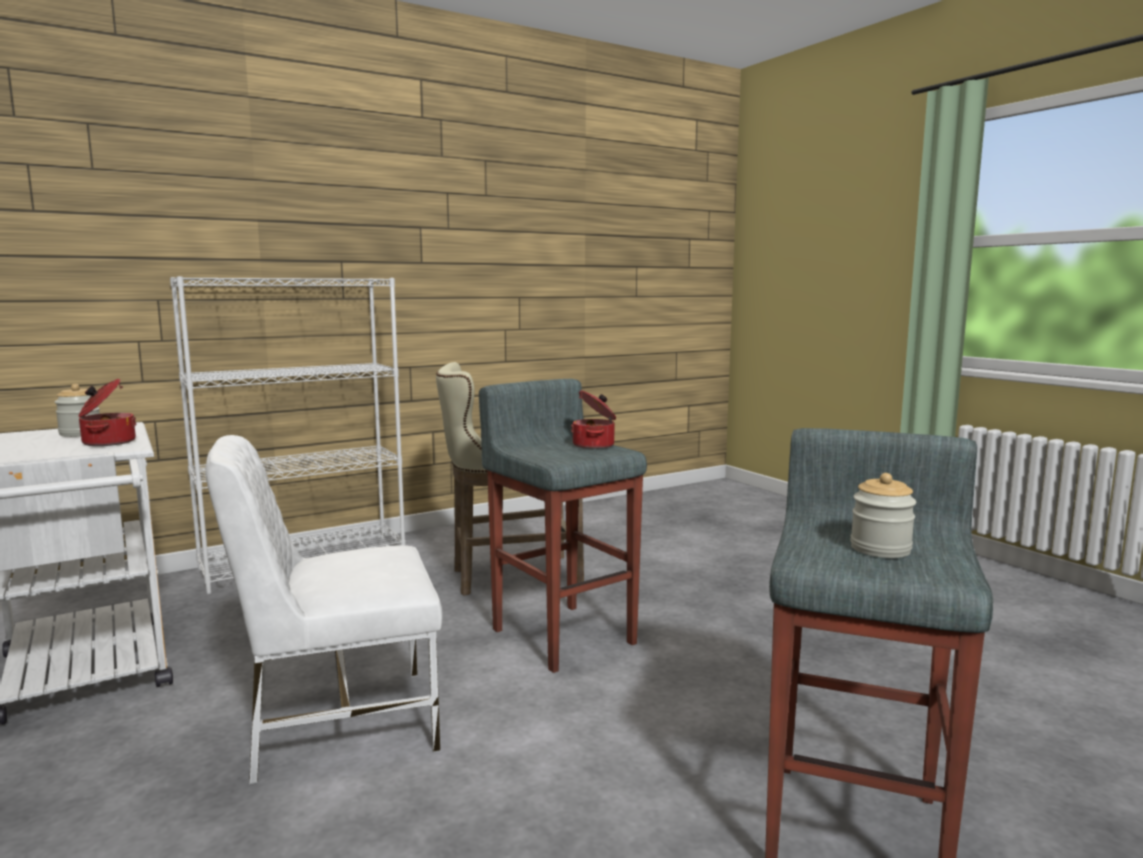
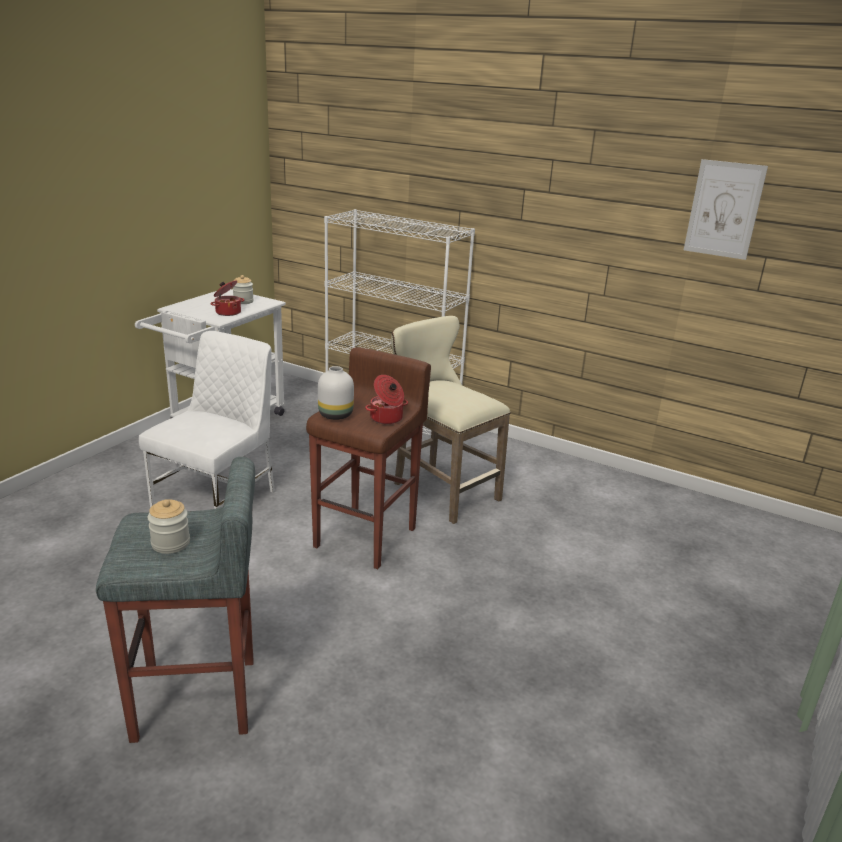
camera: 60 degrees right, 15 degrees up
white chair [205,435,443,784] -> white chair turned 75 degrees clockwise [139,331,275,509]
grey stool [479,379,647,673] -> brown stool [306,347,431,569]
none -> white vase [318,366,354,420]
none -> picture [684,159,768,260]

